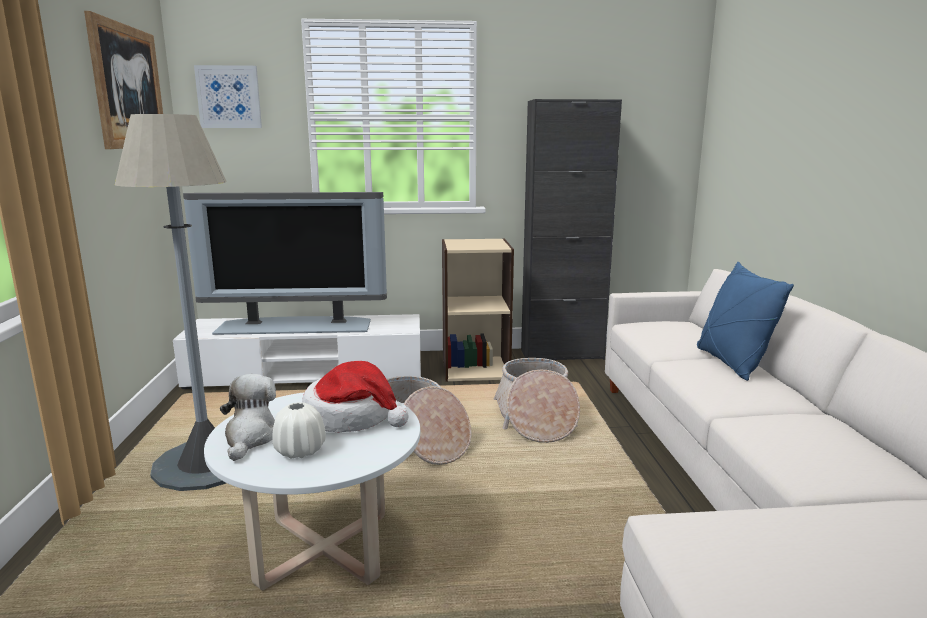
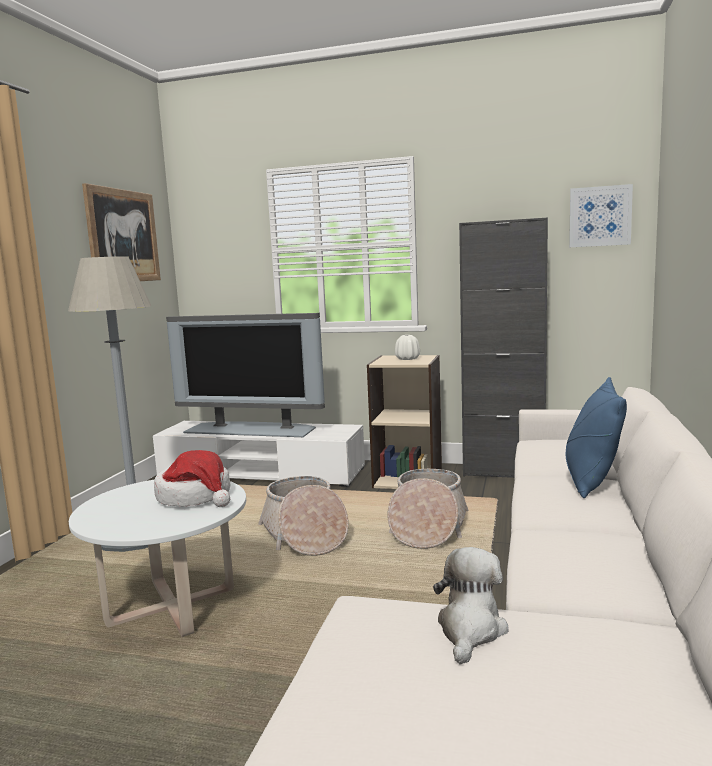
camera: 20 degrees right, 5 degrees down
picture [194,65,262,128] -> picture moved to [569,184,633,247]
plush toy [220,374,276,461] -> plush toy moved to [433,547,509,665]
white vase [272,402,326,459] -> white vase moved to [395,335,420,360]

